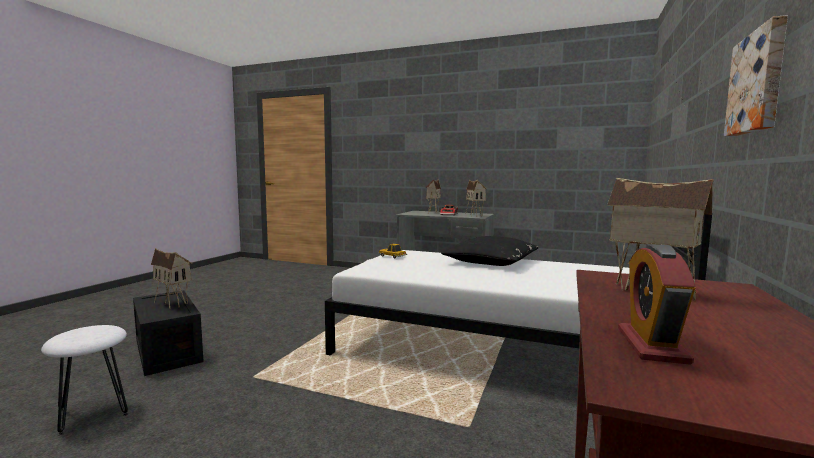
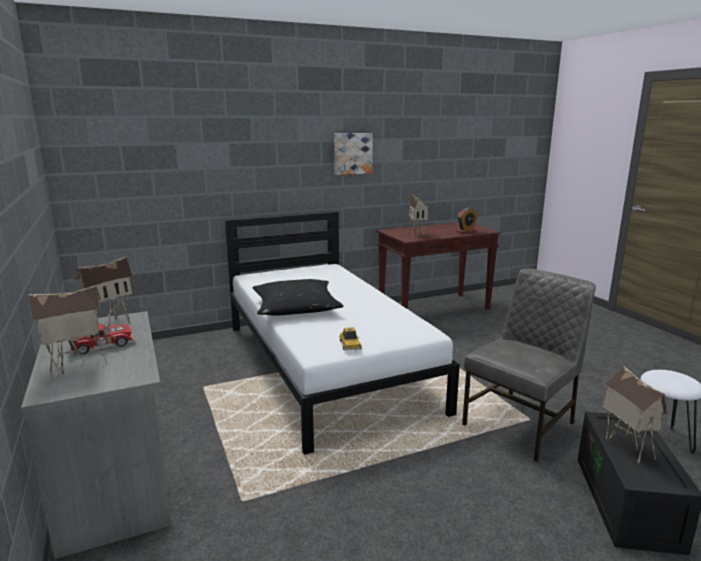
camera: 135 degrees left, 10 degrees up
none -> grey chair [462,268,596,462]

